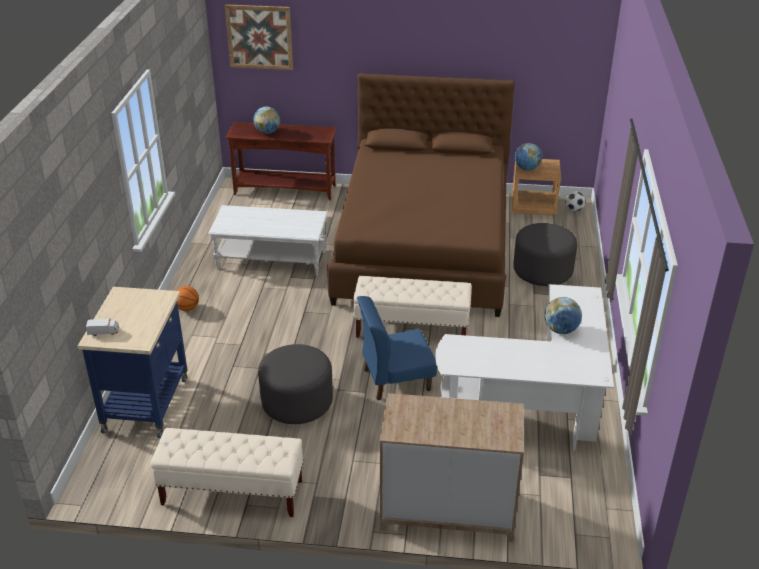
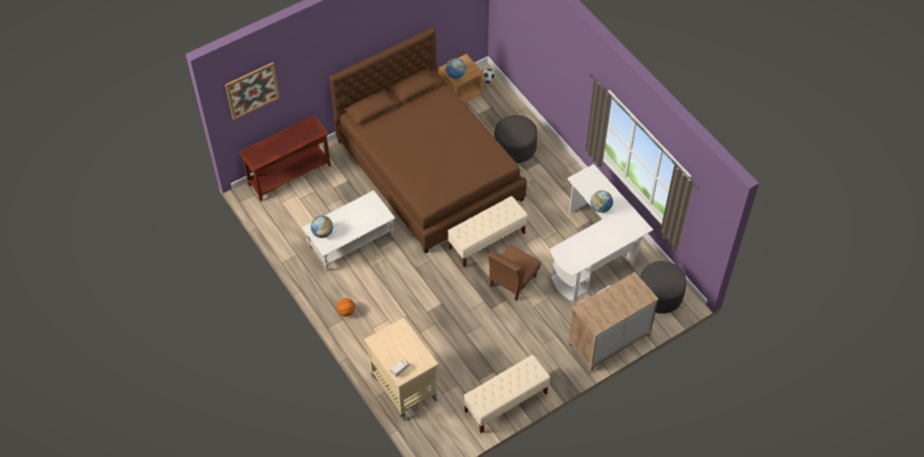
camera: 40 degrees left, 20 degrees up
blue cart [78,287,188,438] -> beige cart [364,317,438,420]
globe [253,106,280,134] -> globe moved to [311,216,333,238]
grey ottoman [258,344,333,424] -> grey ottoman moved to [640,261,687,314]
blue chair [357,296,437,400] -> brown chair [488,245,541,301]

